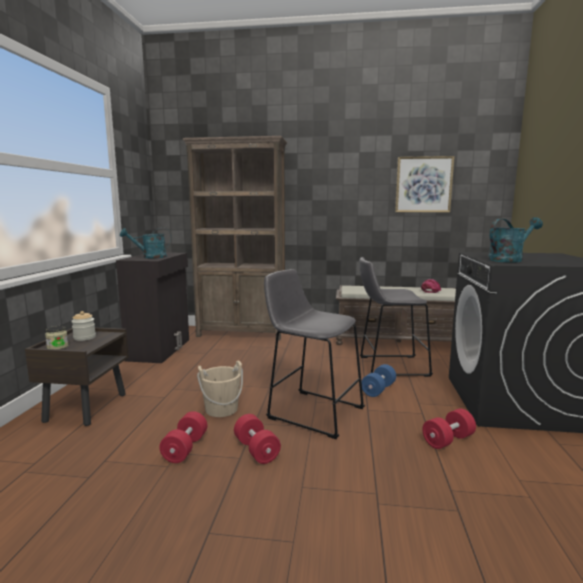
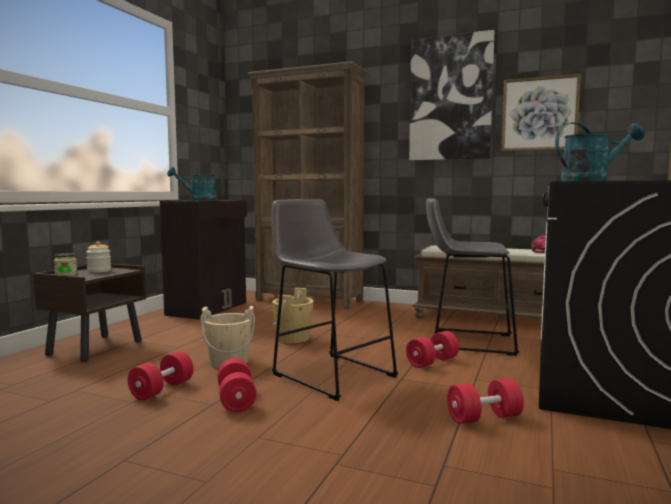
camera: 15 degrees right, 5 degrees down
blue dumbbell [361,364,396,397] -> red dumbbell [406,331,459,368]
none -> beige bucket [272,288,314,343]
none -> picture [409,30,494,160]

